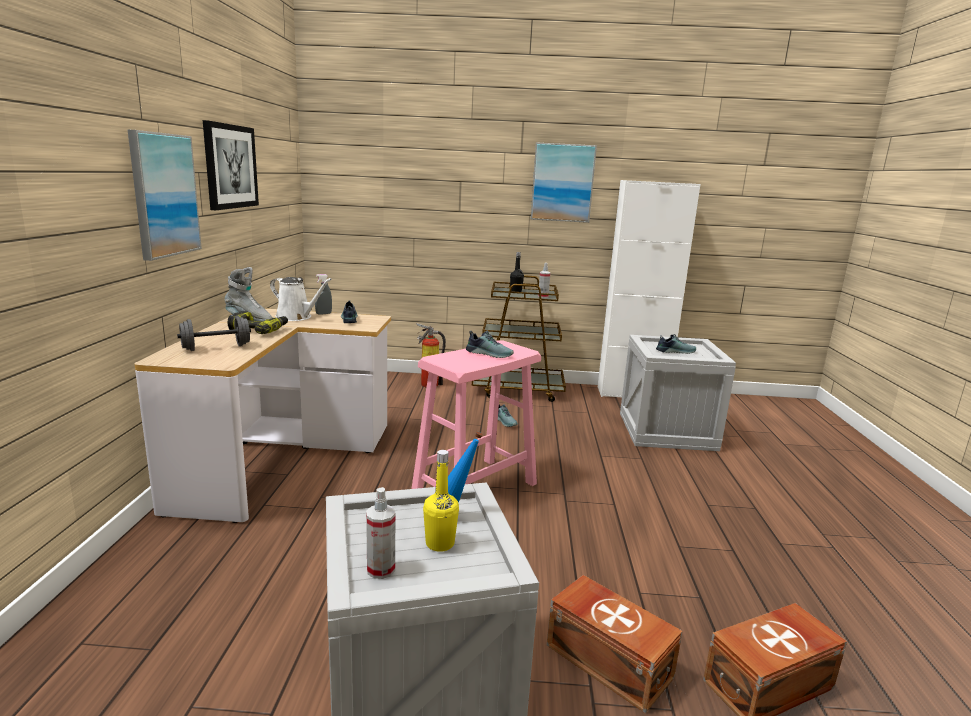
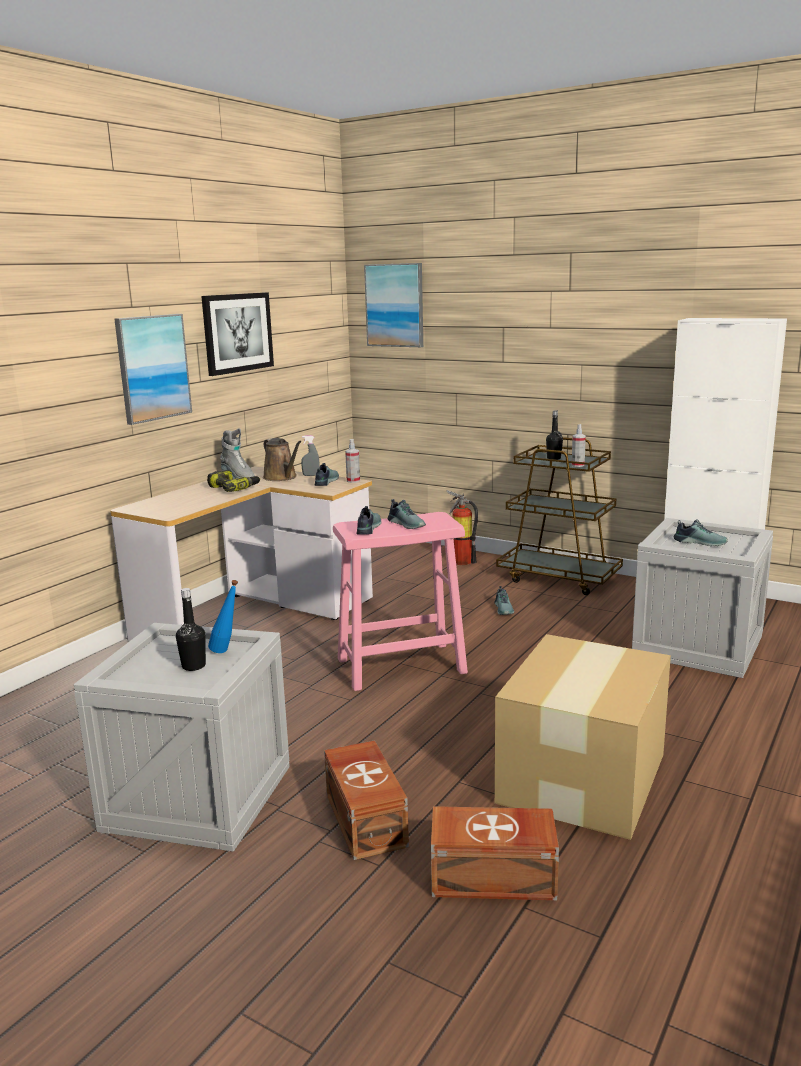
camera: 30 degrees right, 0 degrees up
grey dumbbell [177,316,251,351] -> none
white watering can [270,277,332,321] -> brown watering can [263,438,301,481]
spray bottle [366,487,395,579] -> spray bottle moved to [345,439,360,483]
yellow bottle [423,450,459,552] -> black bottle [176,588,206,671]
picture [531,142,597,223] -> picture moved to [364,263,423,347]
none -> shoe [356,506,381,535]
none -> cardboard box [495,634,671,840]

